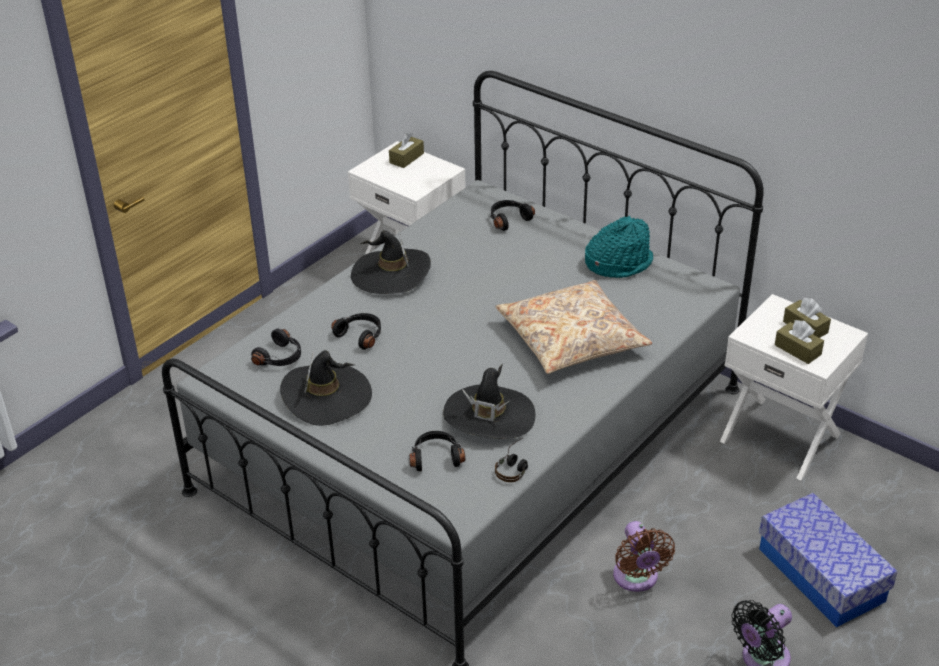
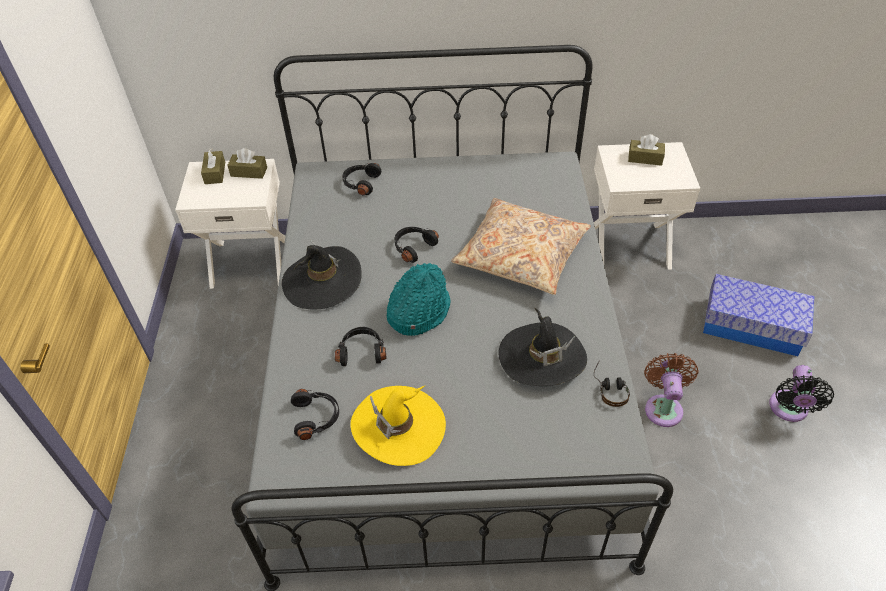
camera: 40 degrees left, 10 degrees up
black hat [280,350,372,426] -> yellow hat [351,386,446,466]
black headphones [409,431,465,471] -> black headphones moved to [395,227,439,263]
turquoise hat [585,216,653,278] -> turquoise hat moved to [387,263,451,336]
brown fan [613,521,675,592] -> brown fan turned 120 degrees counterclockwise [644,353,699,427]
brown tissue box [775,320,824,364] -> brown tissue box moved to [227,148,267,179]

